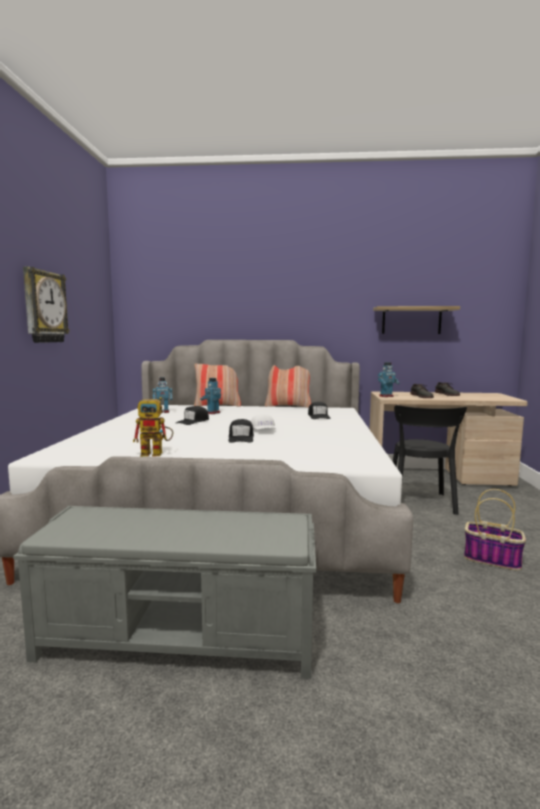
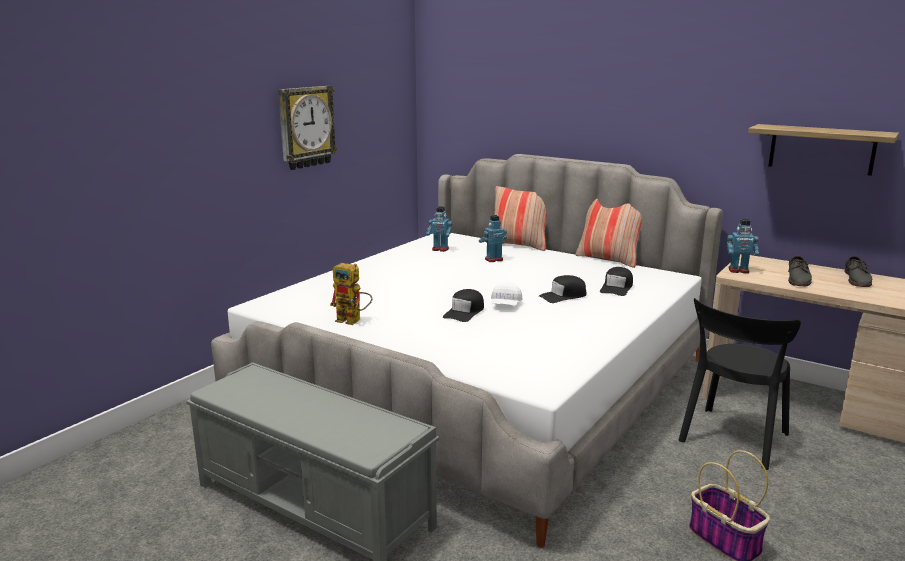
camera: 30 degrees right, 10 degrees up
black cap [176,406,209,425] -> black cap moved to [539,275,587,303]

